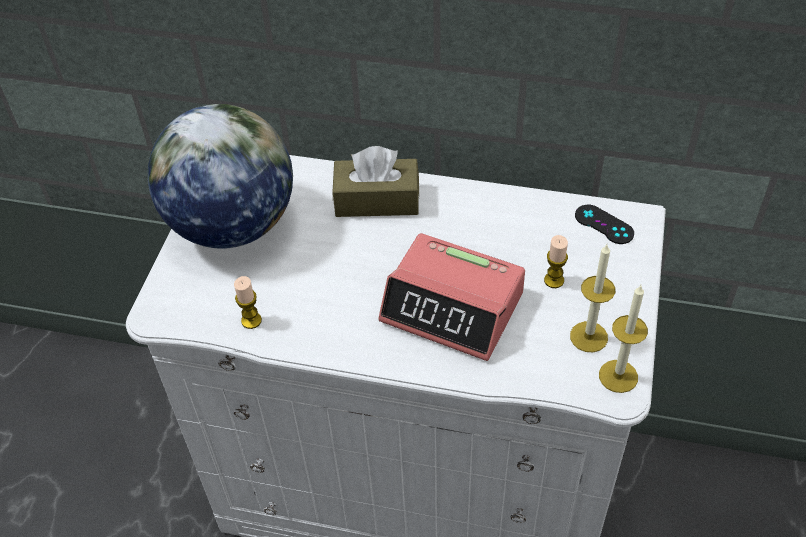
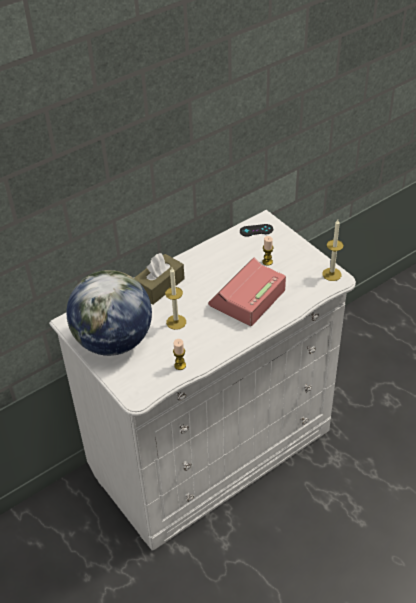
camera: 50 degrees left, 5 degrees down
alarm clock [378,233,525,361] -> alarm clock turned 150 degrees clockwise [208,258,286,326]
candle [570,244,615,352] -> candle moved to [165,268,186,330]

